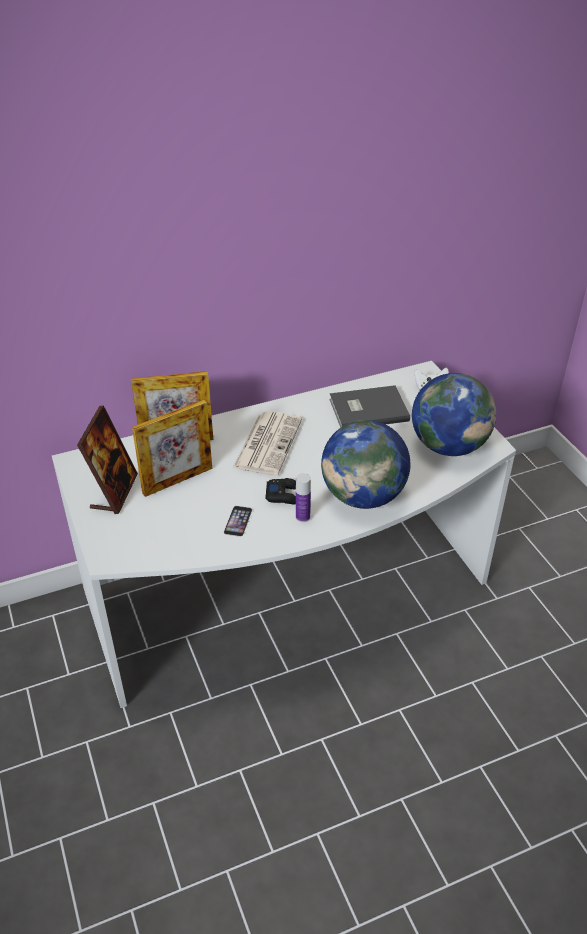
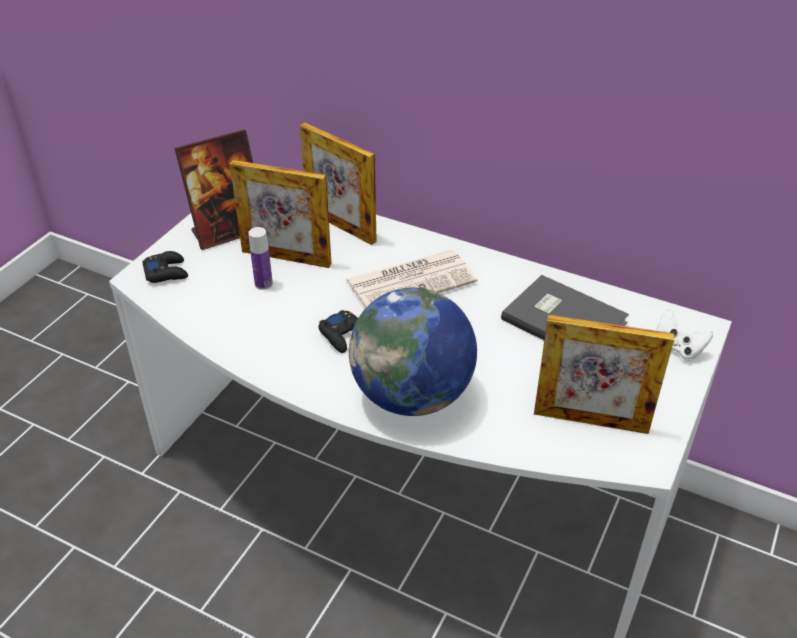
camera: 50 degrees right, 0 degrees up
phone [224,506,252,537] -> none
bottle [296,473,311,522] -> bottle moved to [248,227,273,290]
globe [412,373,496,456] -> picture frame [534,315,674,434]
none -> black game controller [142,251,188,283]

